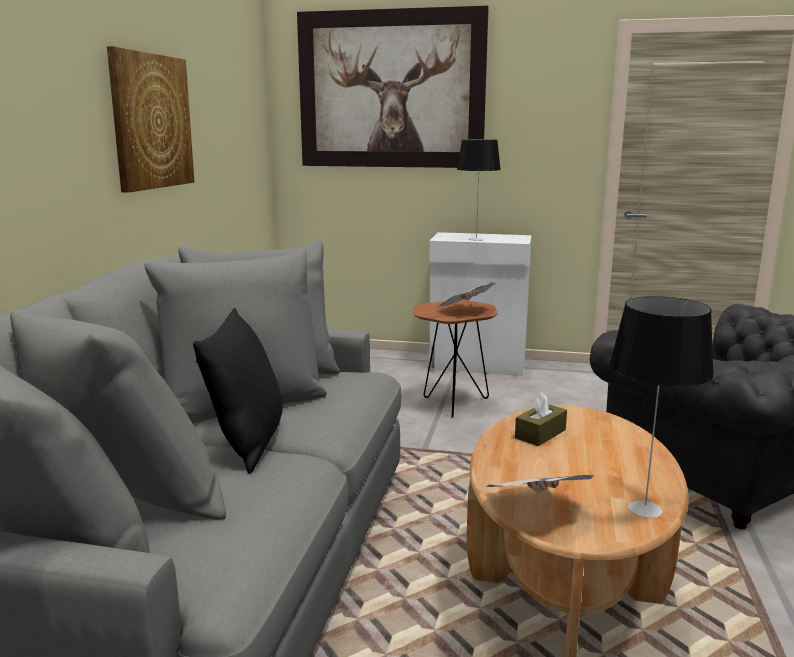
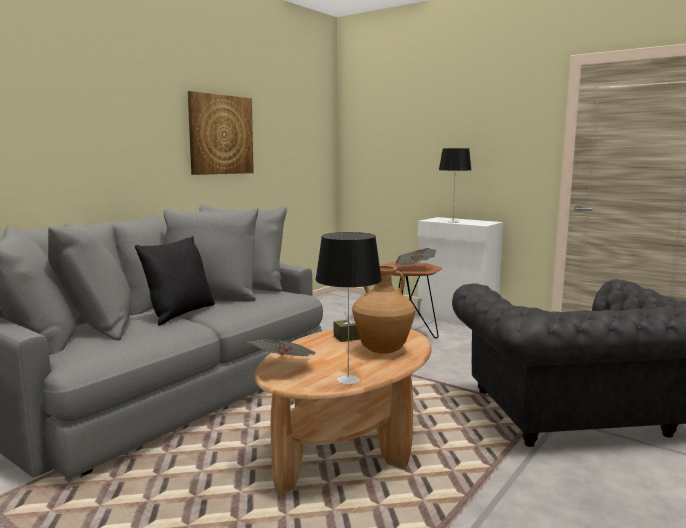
camera: 25 degrees right, 5 degrees down
picture [297,6,489,168] -> none
none -> brown vase [352,266,416,353]

